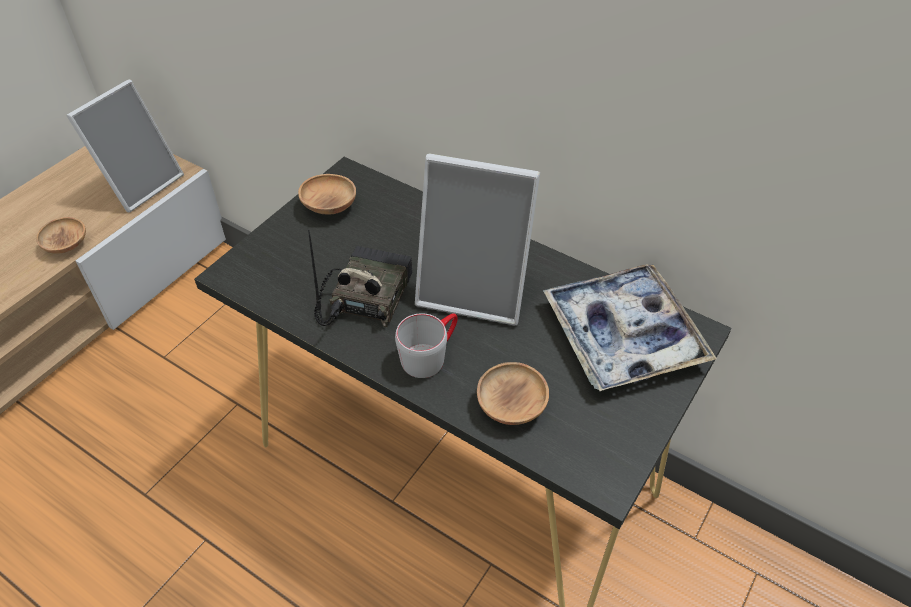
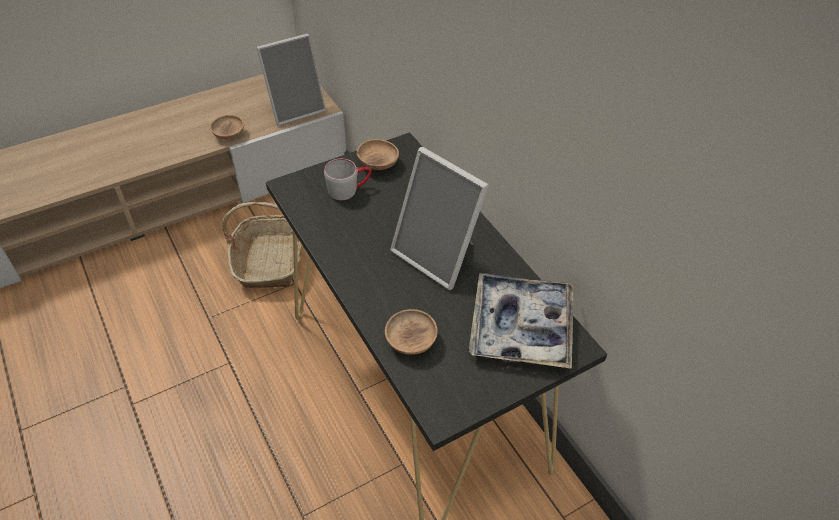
camera: 25 degrees right, 0 degrees up
radio [308,229,413,327] -> none
grey mug [395,313,458,378] -> grey mug moved to [324,159,372,200]
none -> basket [222,202,302,288]

